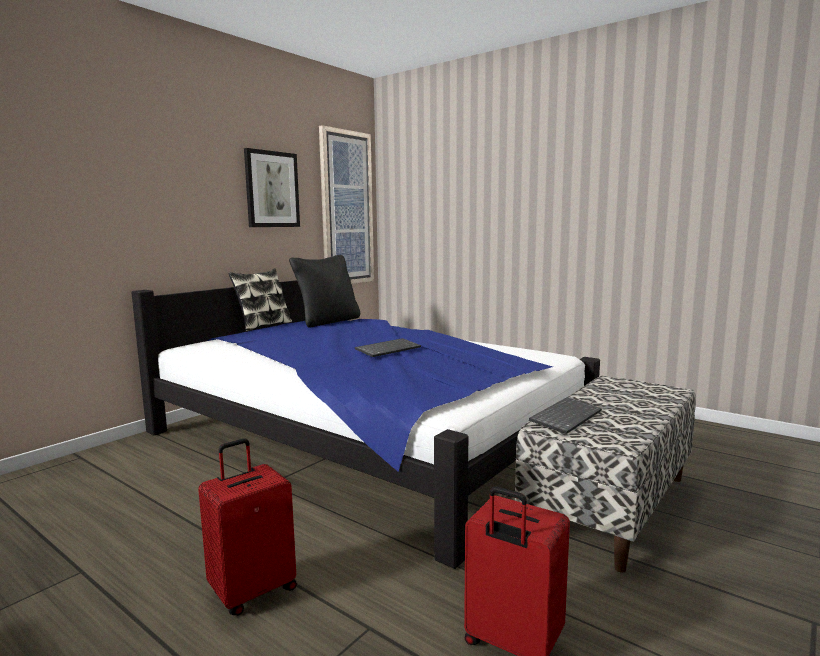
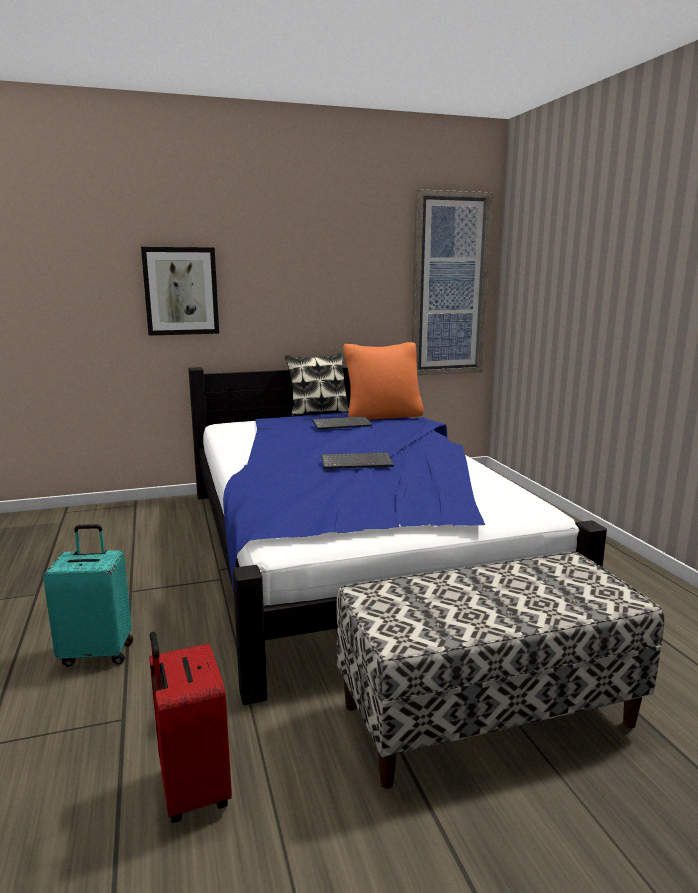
camera: 35 degrees right, 5 degrees up
red suitcase [198,438,297,615] -> turquoise suitcase [43,524,133,666]
picture [244,148,300,227] -> picture moved to [141,247,219,336]
black pillow [289,255,360,327] -> orange pillow [343,342,424,420]
keyboard [529,397,602,434] -> keyboard moved to [313,416,372,429]

